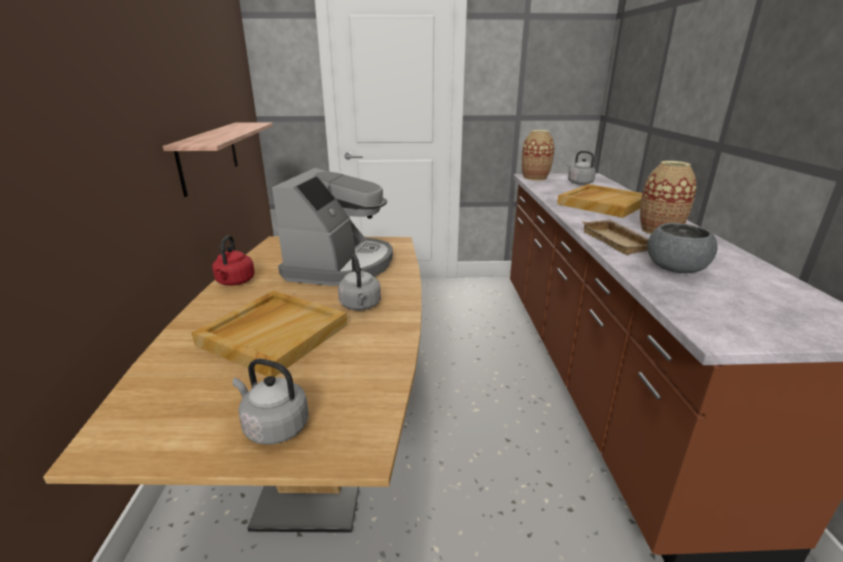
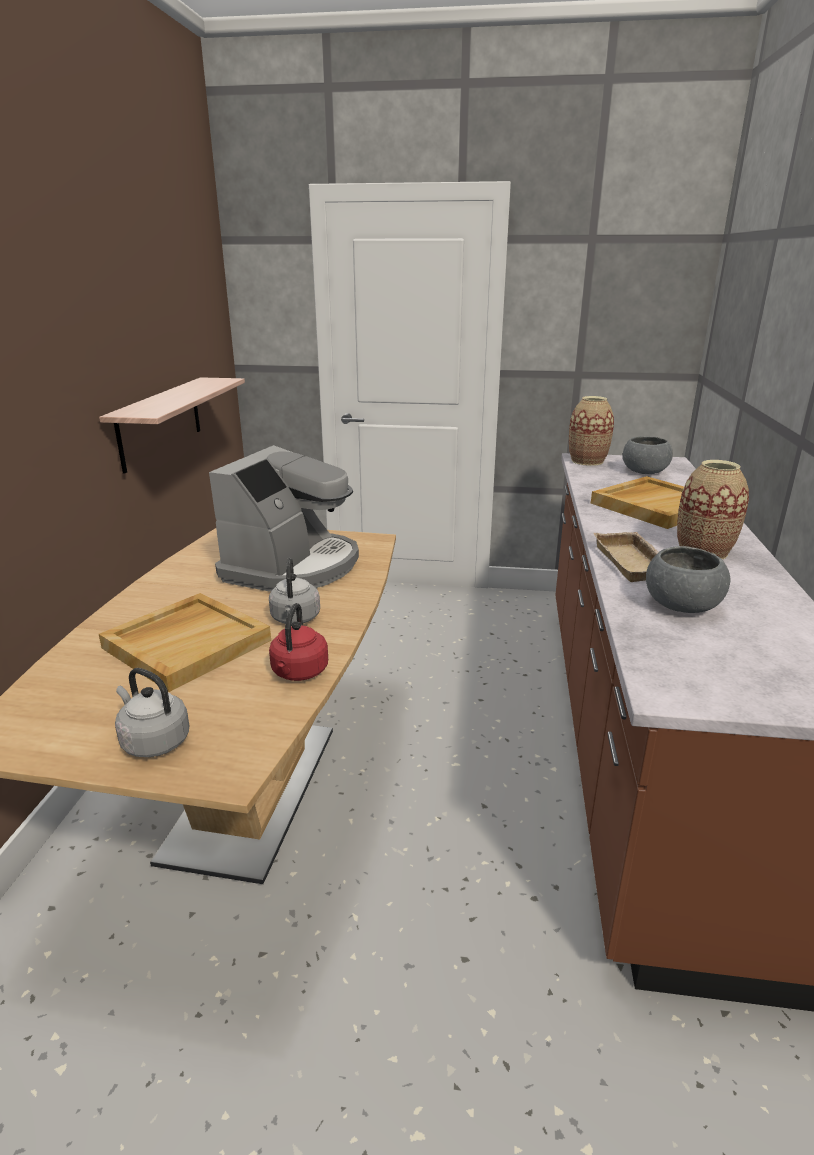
camera: 10 degrees right, 0 degrees up
red kettle [212,235,255,286] -> red kettle moved to [269,603,328,681]
grey kettle [566,151,596,185] -> grey bowl [623,436,673,474]

